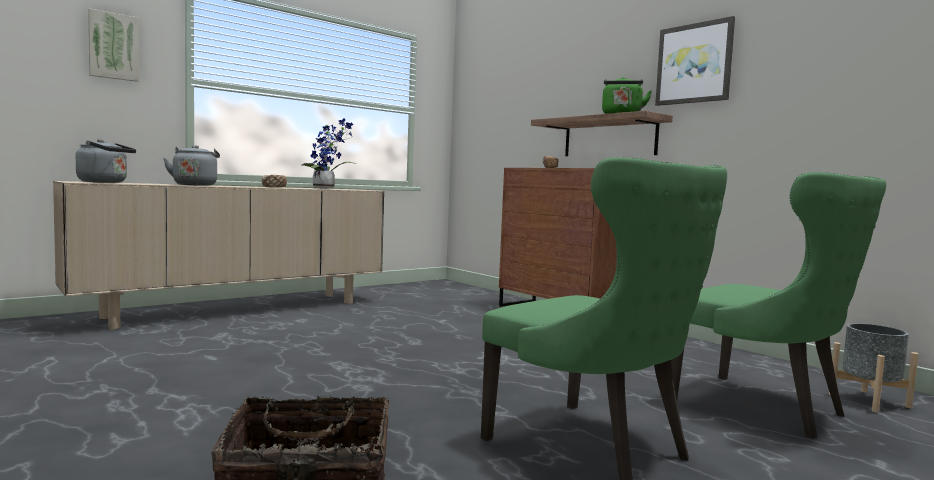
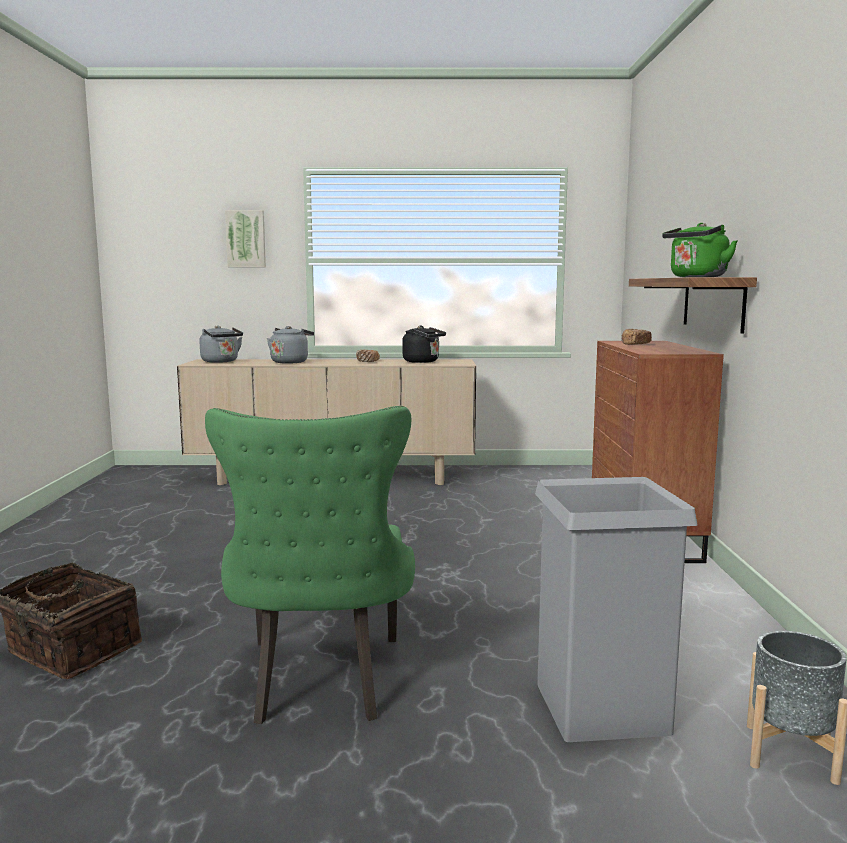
camera: 40 degrees right, 5 degrees up
potted plant [302,118,356,189] -> black kettle [402,326,446,363]
picture [655,16,735,106] -> none
green chair [671,172,886,439] -> grey trash can [535,477,697,742]

